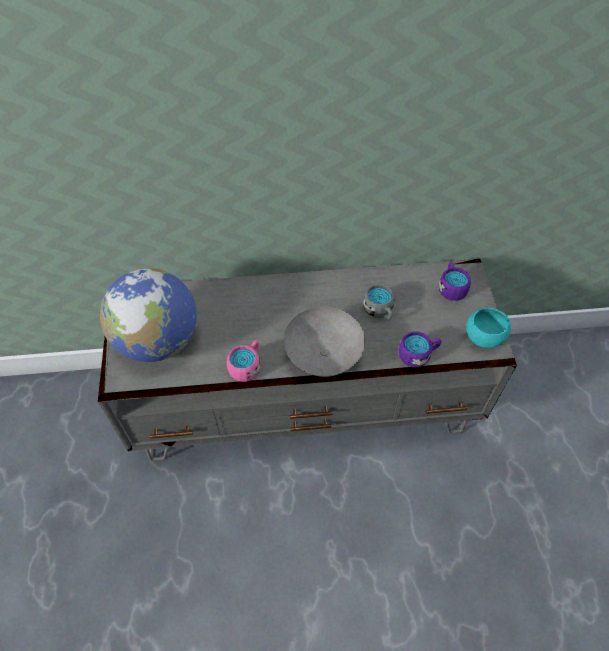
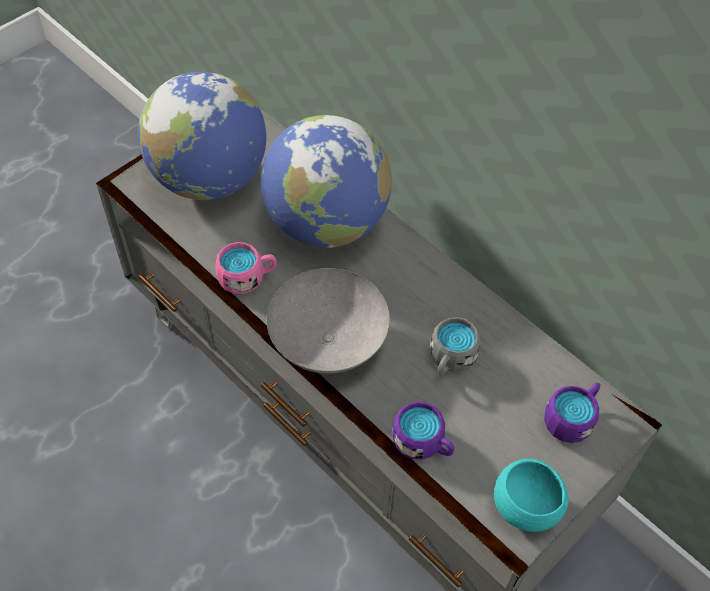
camera: 50 degrees right, 0 degrees up
none -> globe [260,115,392,248]

